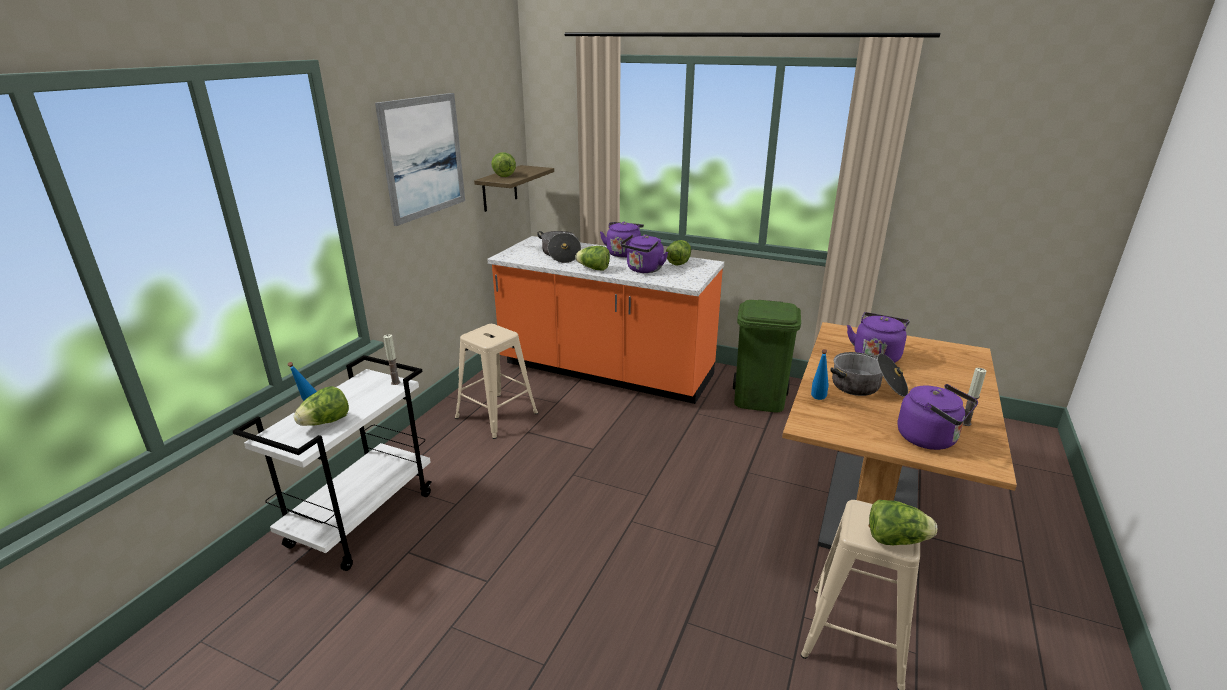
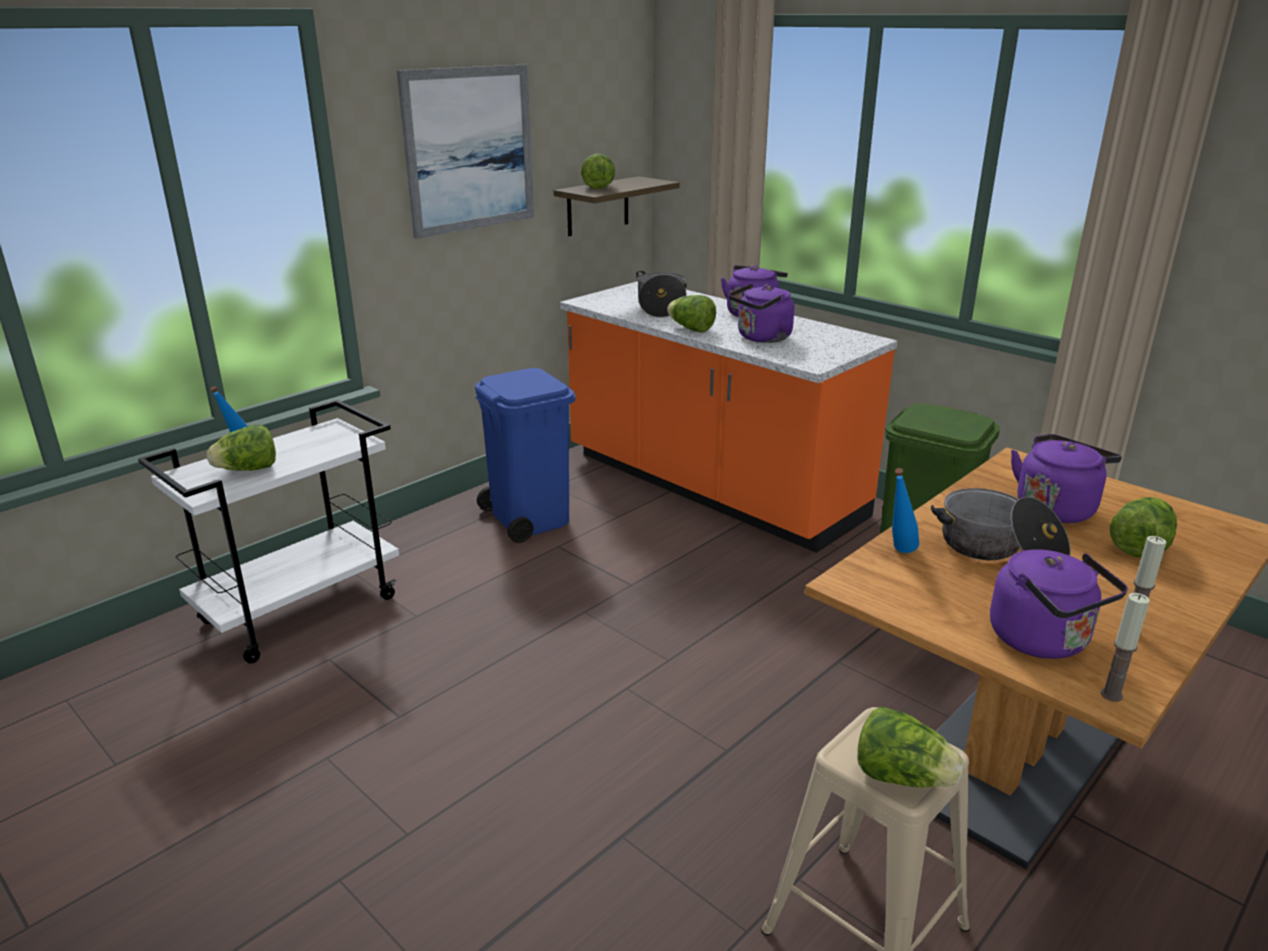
camera: 20 degrees right, 0 degrees up
candle [383,334,400,385] -> candle moved to [1101,593,1150,702]
beige stool [455,324,538,439] -> blue trash can [475,368,575,543]
lettuce [666,240,691,266] -> lettuce moved to [1110,497,1177,557]

